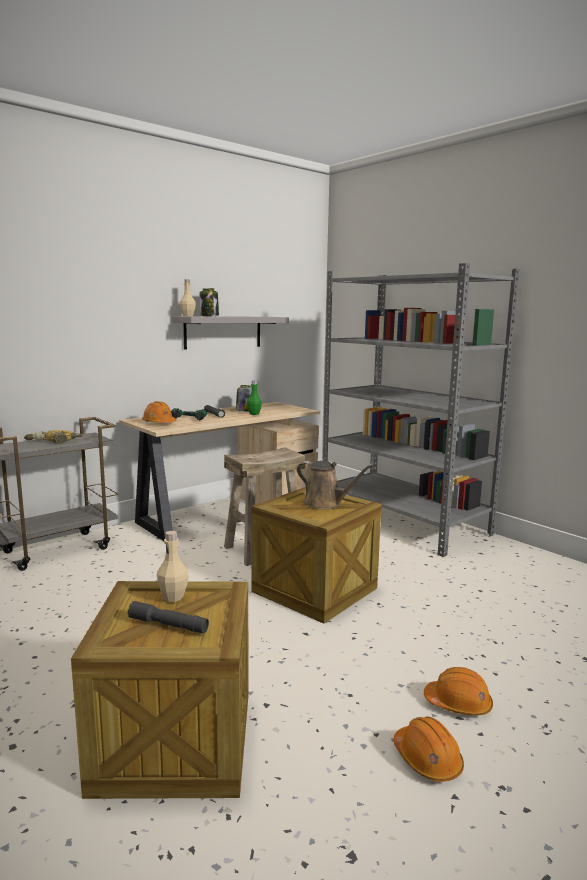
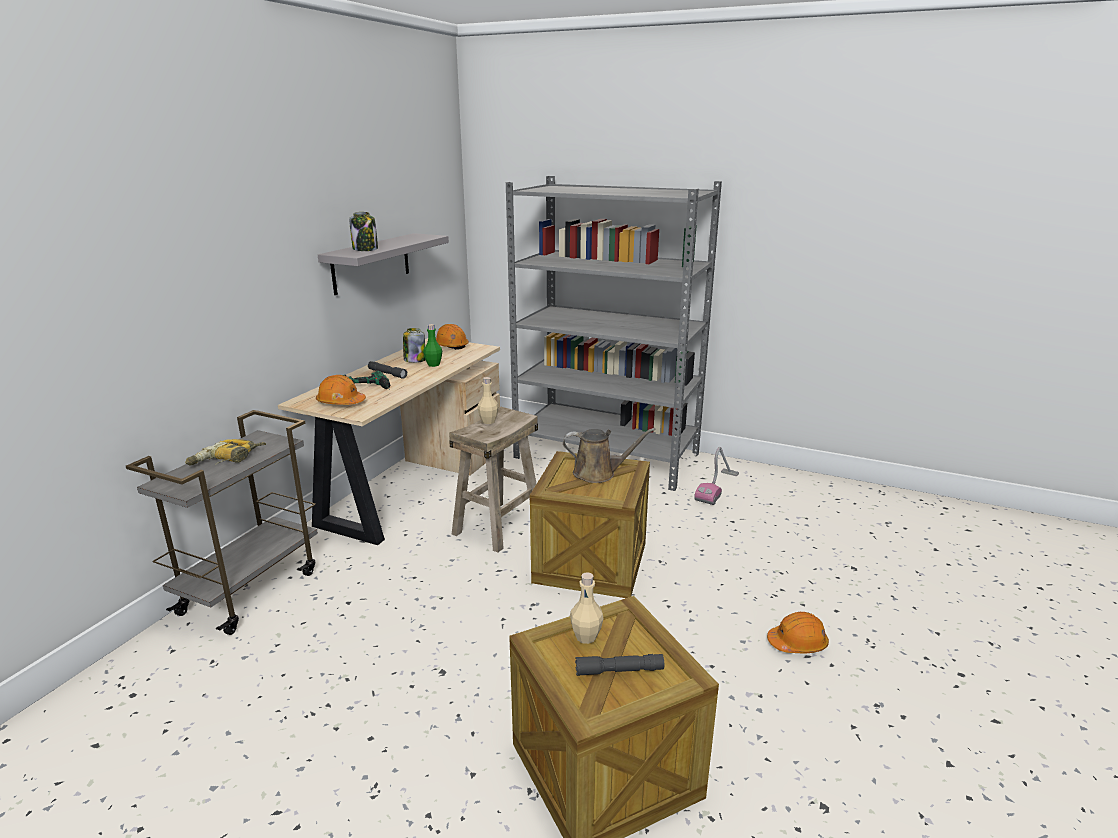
camera: 25 degrees left, 10 degrees up
beige bottle [180,280,196,316] -> beige bottle moved to [477,377,499,424]
orange hard hat [393,717,464,782] -> orange hard hat moved to [436,324,469,350]
none -> vacuum cleaner [694,447,739,505]

